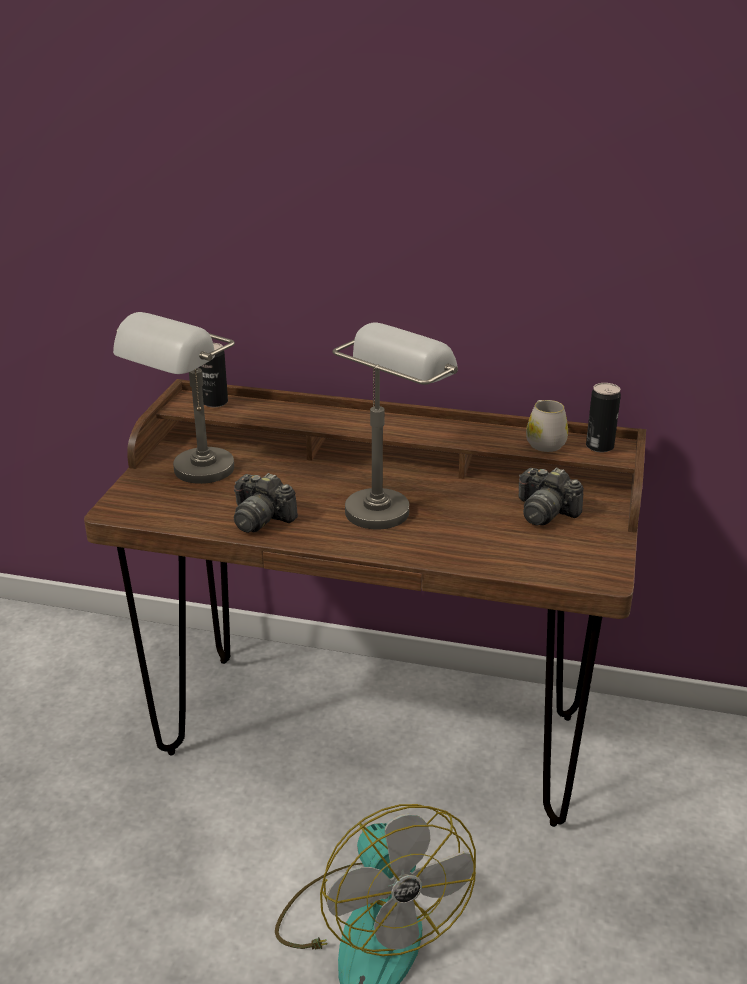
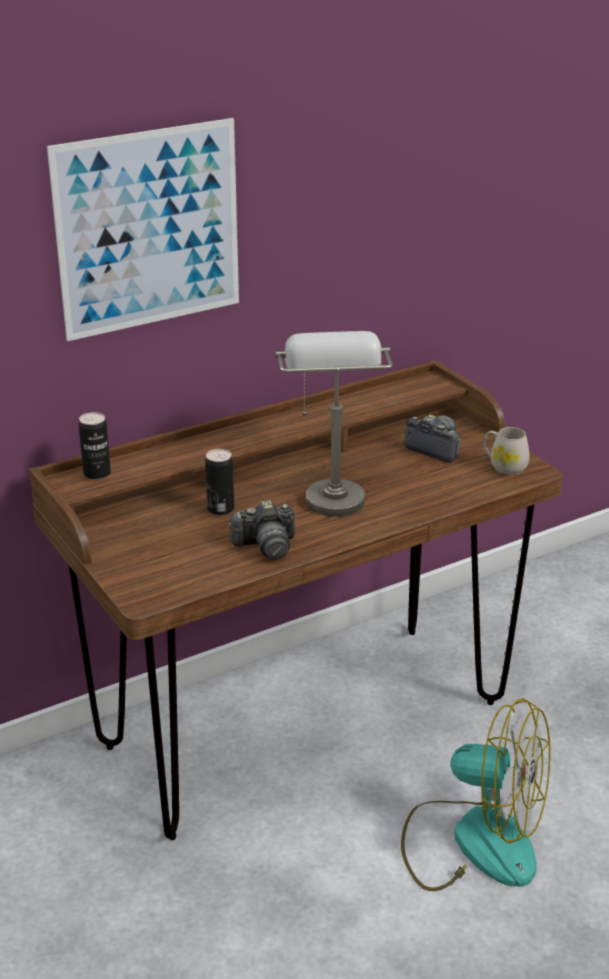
camera: 45 degrees left, 0 degrees up
grey table lamp [113,312,235,484] -> none
camera [519,467,584,526] -> camera turned 135 degrees counterclockwise [404,415,461,463]
white mug [526,400,568,452] -> white mug moved to [483,427,530,475]
can [586,383,621,453] -> can moved to [205,449,234,516]
none -> picture [47,118,239,341]

